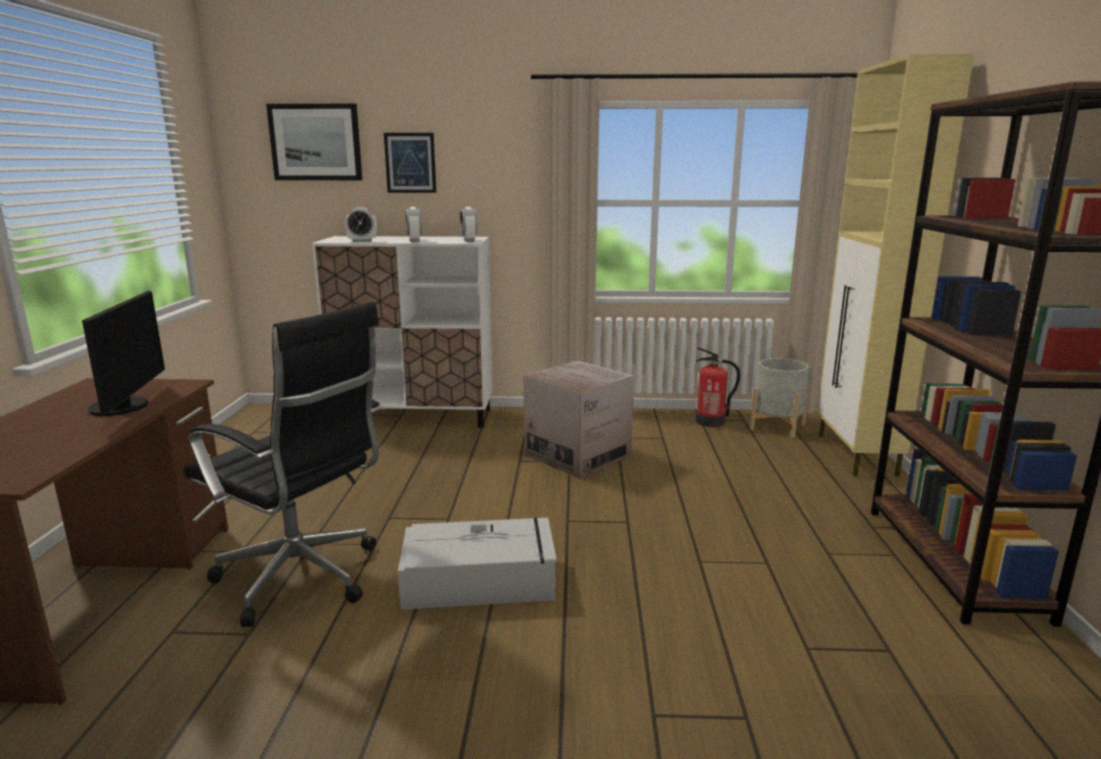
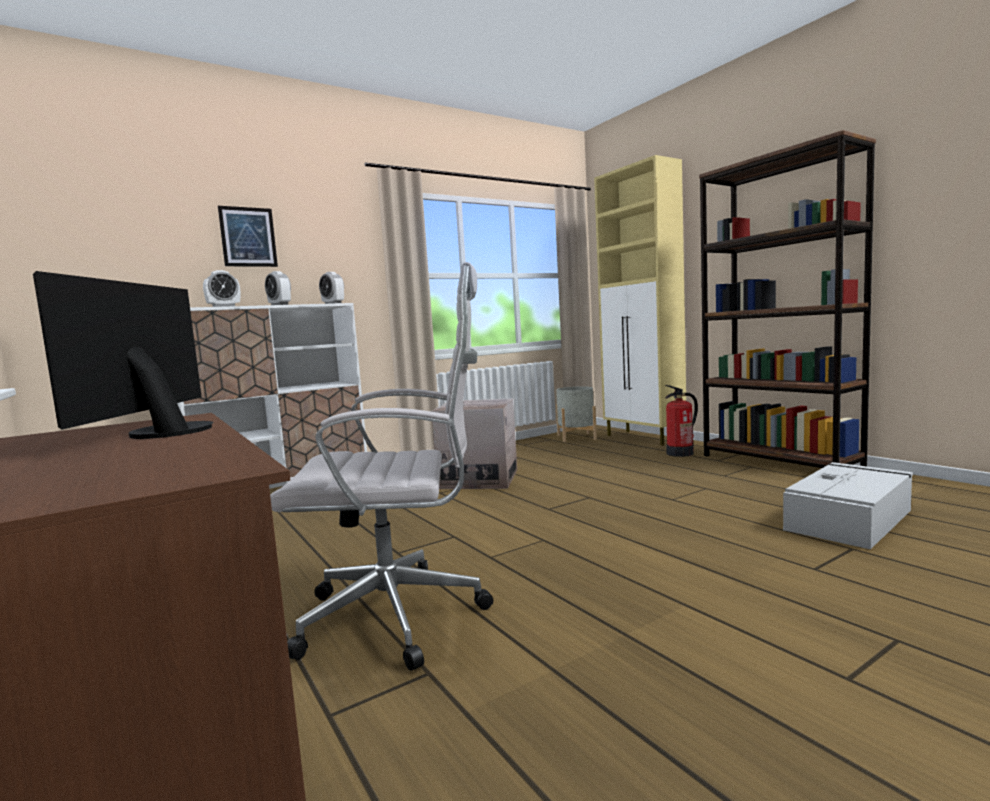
camera: 35 degrees left, 10 degrees down
monitor [82,290,165,417] -> monitor turned 135 degrees counterclockwise [33,271,213,439]
black office chair [183,302,382,627] -> white office chair [270,262,493,671]
picture [266,104,362,180] -> none
grey storage box [398,517,557,610] -> grey storage box moved to [783,462,913,549]
fire extinguisher [696,347,740,427] -> fire extinguisher moved to [665,385,698,457]

